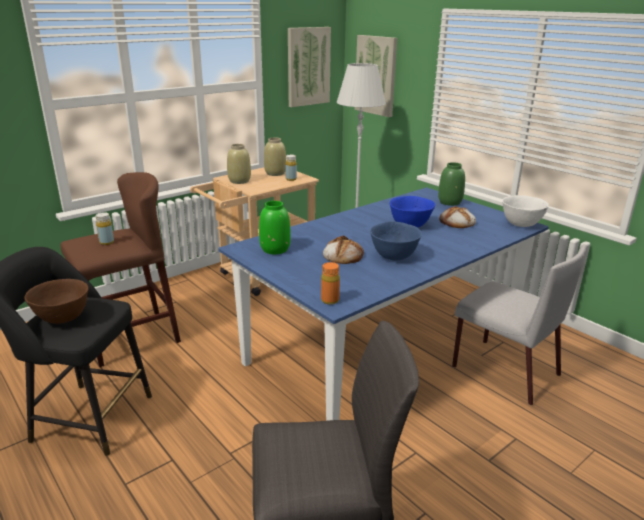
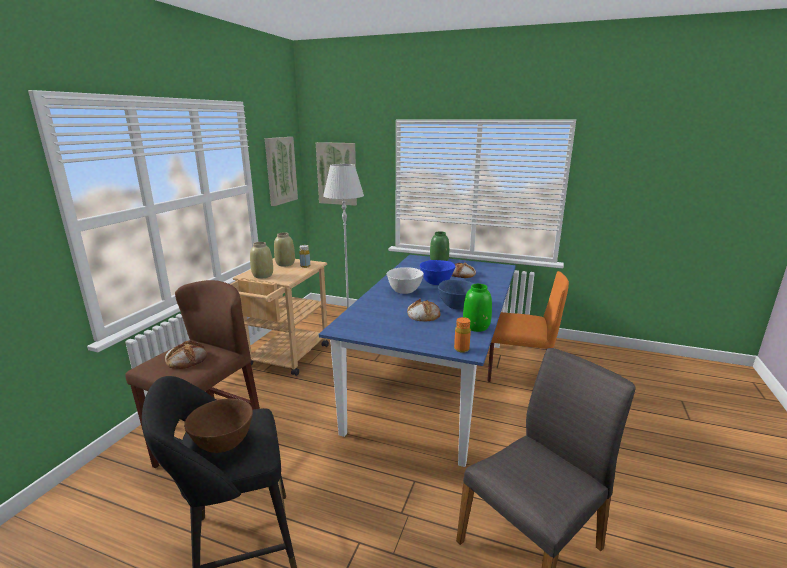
camera: 30 degrees left, 5 degrees down
yellow bottle [96,212,114,245] -> bread [165,340,207,369]
green vase [259,201,291,254] -> green vase moved to [463,284,492,332]
grey chair [452,244,587,405] -> orange chair [487,271,569,382]
white bowl [502,195,549,227] -> white bowl moved to [387,267,424,294]

